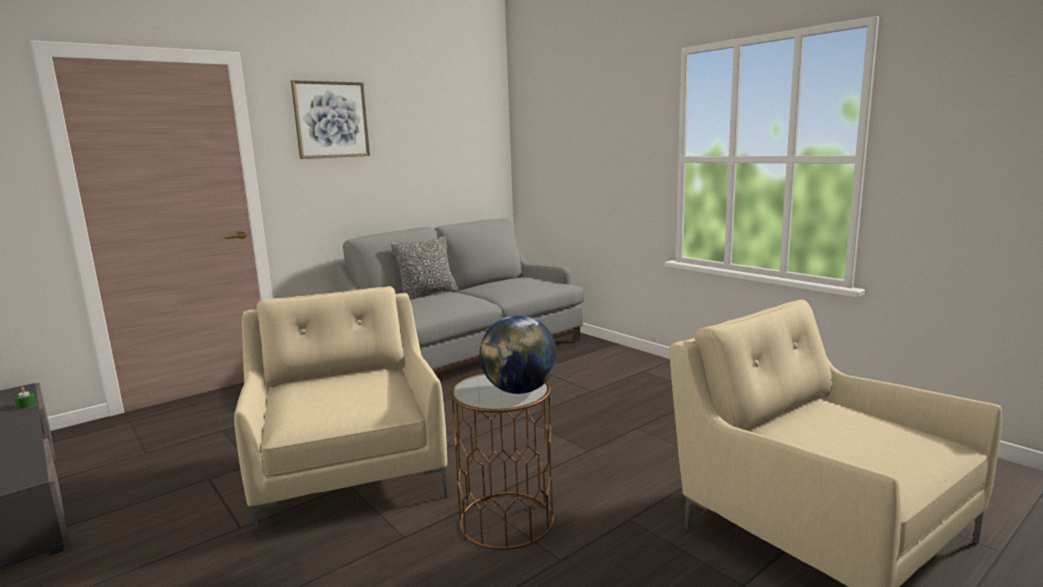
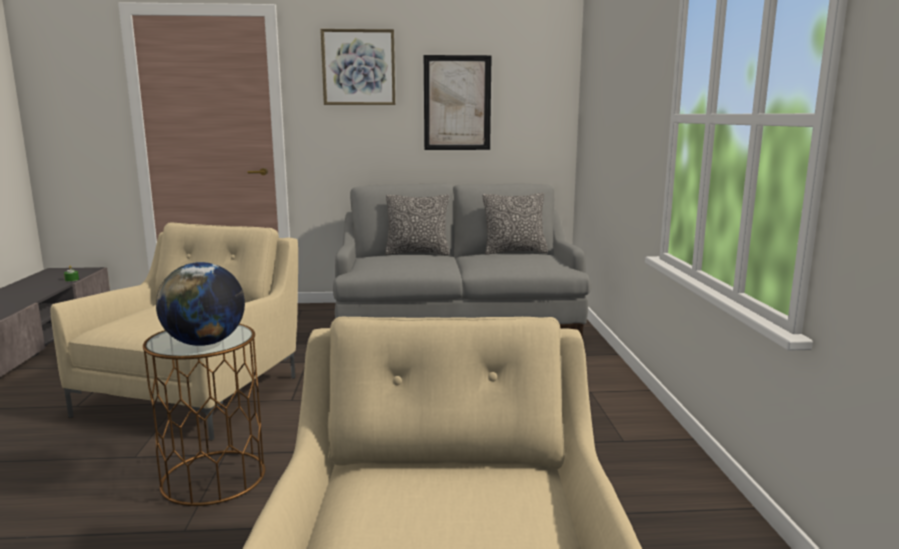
camera: 35 degrees right, 0 degrees up
none -> picture [424,55,492,150]
none -> pillow [483,193,548,255]

